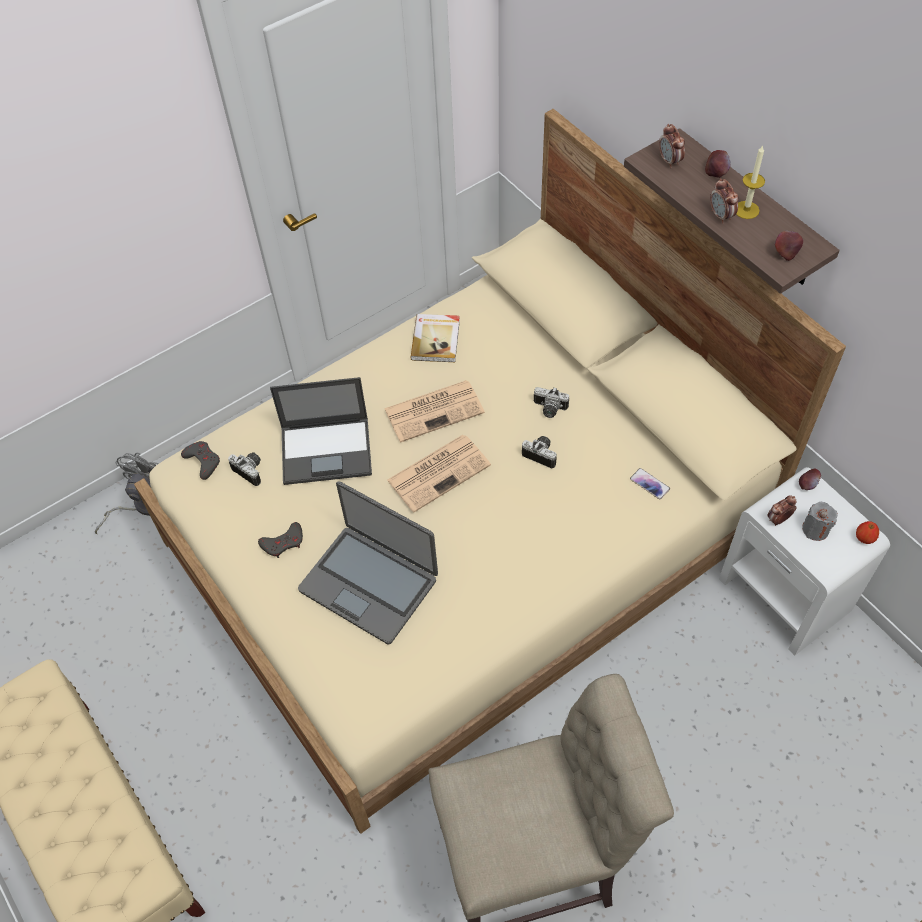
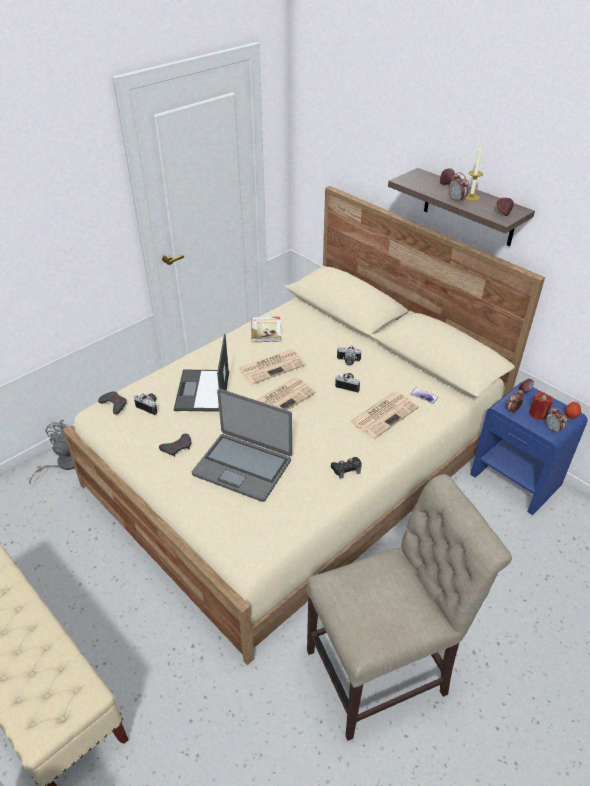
camera: 10 degrees left, 15 degrees down
laptop [270,377,372,485] -> laptop turned 105 degrees clockwise [174,334,229,412]
alarm clock [659,124,685,168] -> alarm clock moved to [546,407,567,434]
white nightstand [719,467,890,656] -> blue nightstand [470,382,588,515]
grey candle [802,502,838,541] -> red candle [529,392,553,420]
none -> black game controller [331,457,362,479]
none -> newspaper [350,392,419,439]

